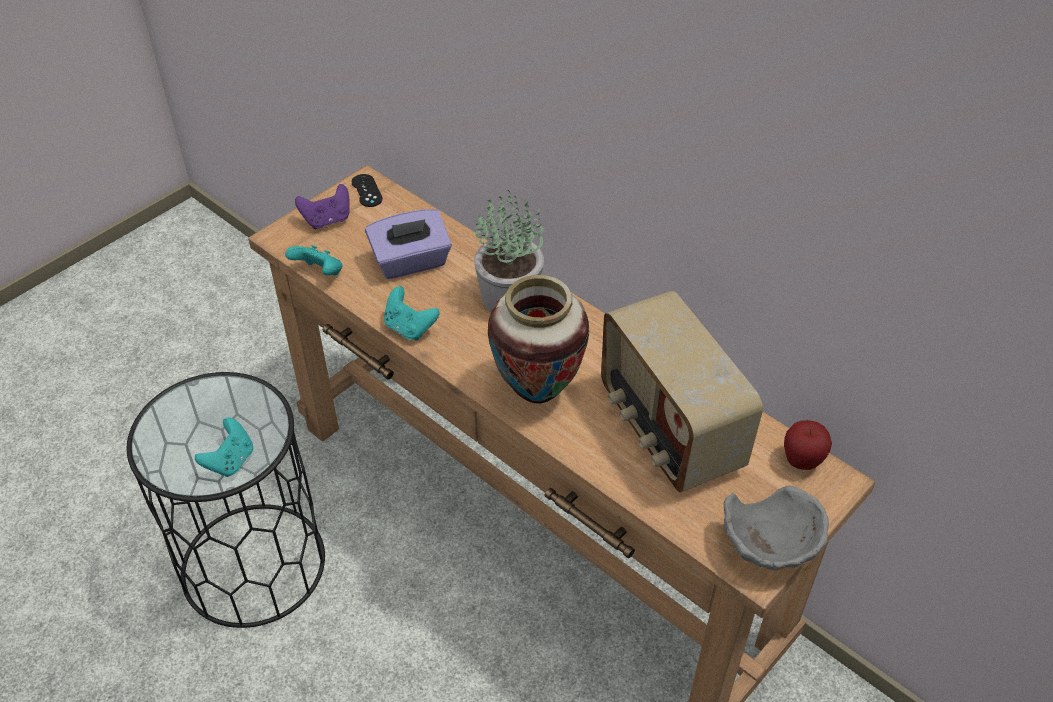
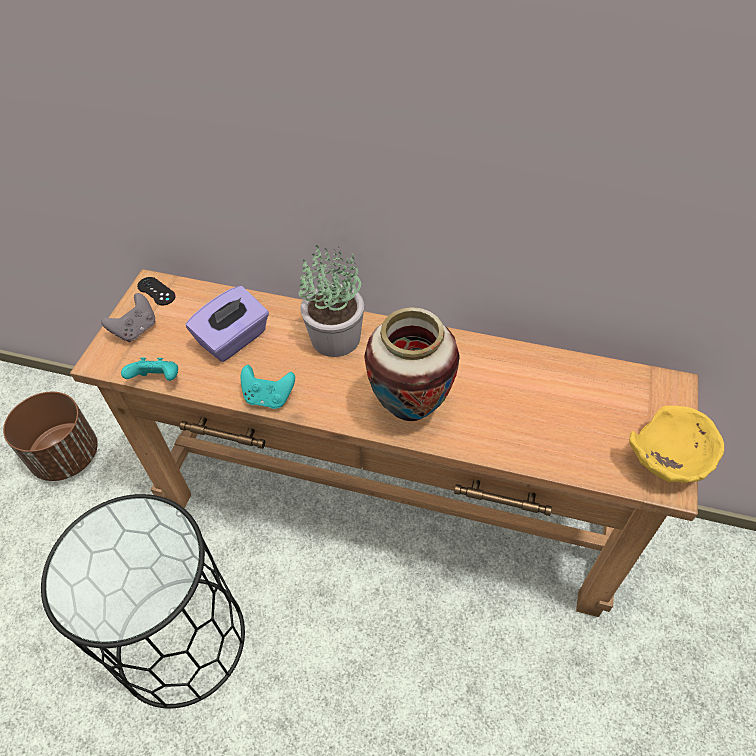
camera: 25 degrees left, 5 degrees up
turquoise game controller [195,418,253,477] -> none
purple game controller [295,184,350,229] -> grey game controller [101,293,155,342]
radio [601,291,763,493] -> none
grey bowl [724,485,829,570] -> yellow bowl [629,406,724,483]
apple [784,420,832,470] -> none
none -> brown planter [3,392,98,481]

